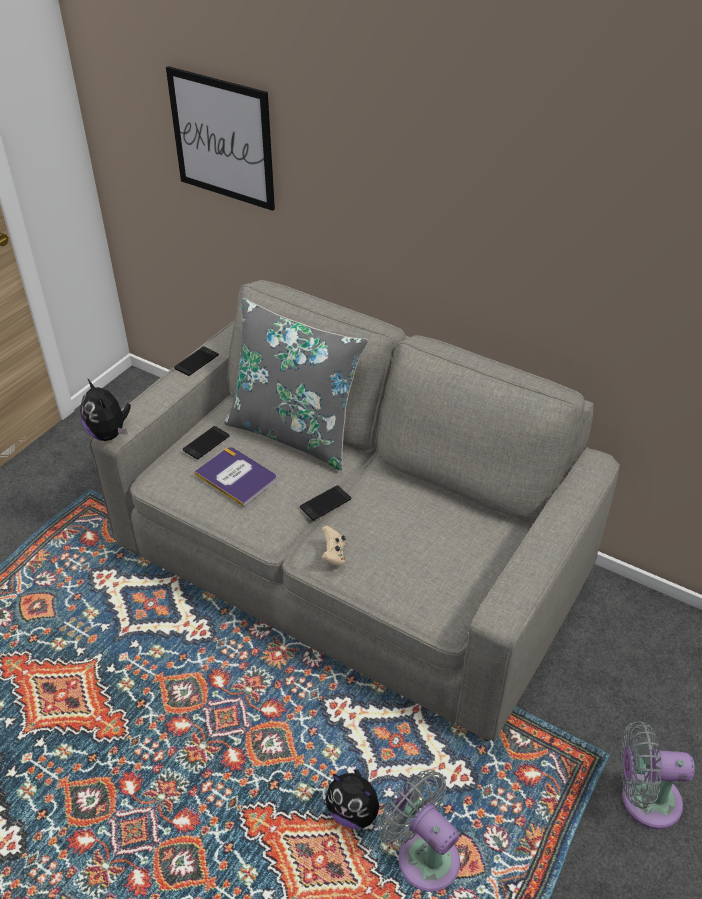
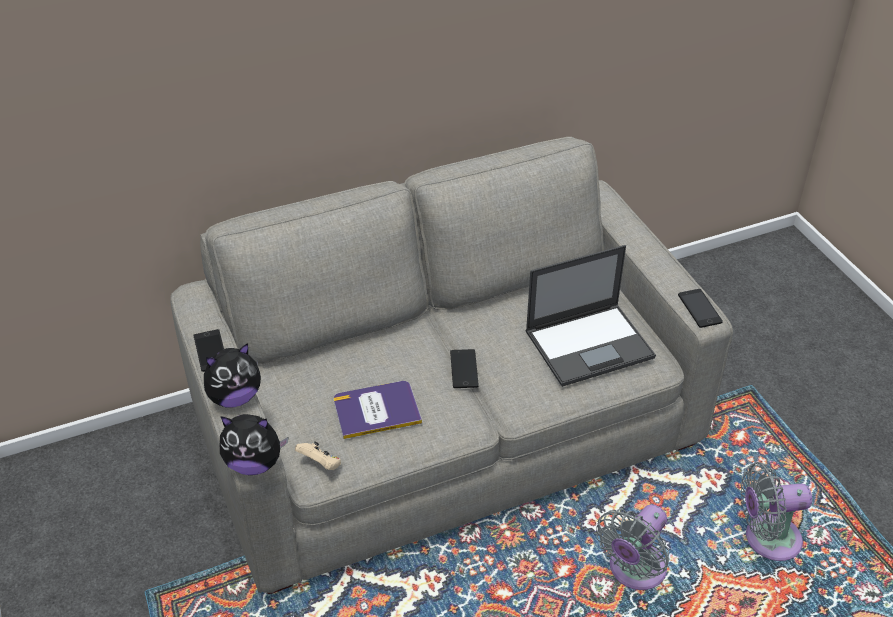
camera: 55 degrees left, 0 degrees up
picture [166,66,275,211] -> none
phone [183,426,230,460] -> phone moved to [678,289,723,328]
grey pillow [225,298,368,470] -> none
beige game controller [321,526,346,566] -> beige game controller moved to [295,441,341,470]
plush toy [326,769,388,829] -> plush toy moved to [204,343,261,408]
grey fan [620,721,695,829] -> grey fan moved to [596,504,669,590]
none -> laptop [525,245,656,387]

